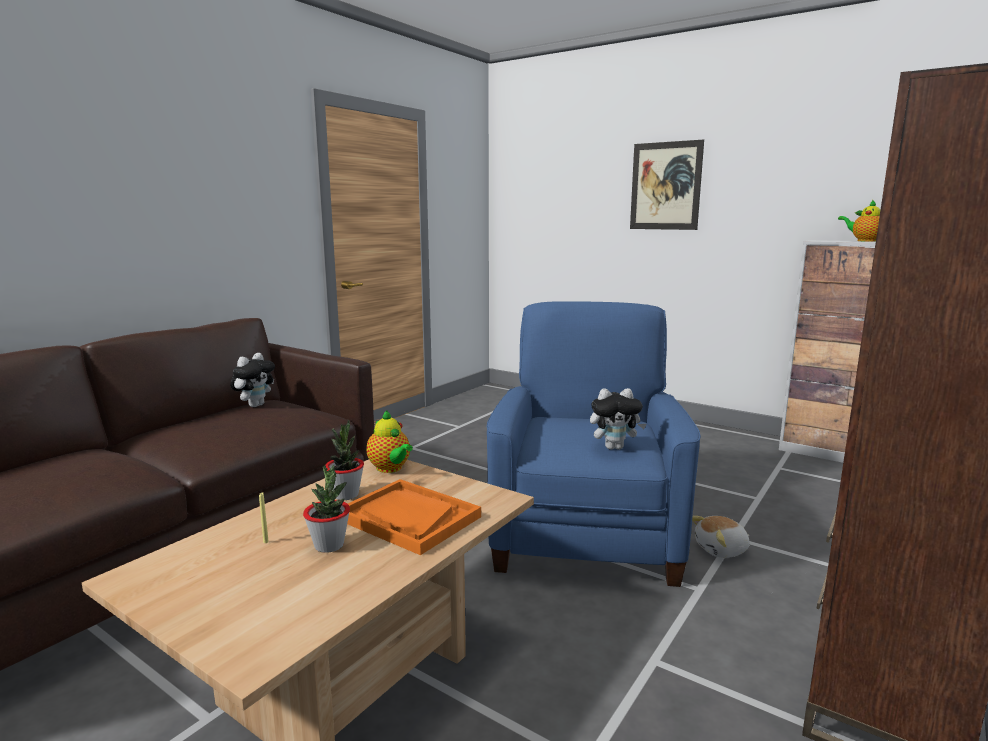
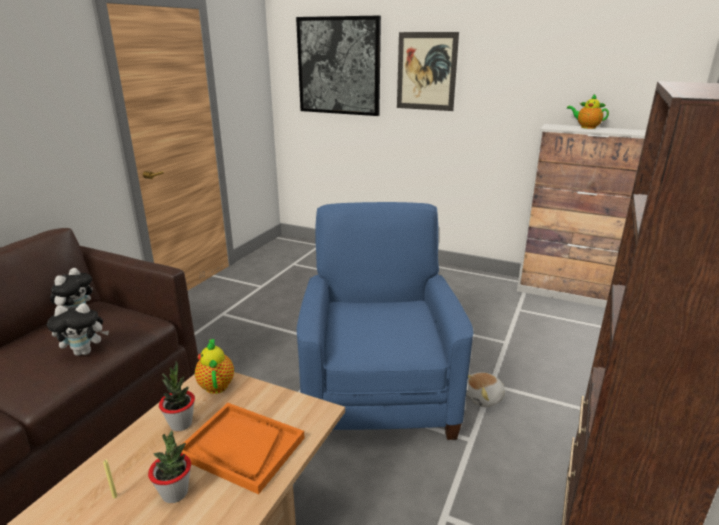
camera: 10 degrees left, 10 degrees up
teapot [367,410,413,473] -> teapot turned 150 degrees counterclockwise [195,339,234,394]
plush toy [590,388,646,450] -> plush toy moved to [47,303,109,356]
none -> picture [296,16,381,116]

